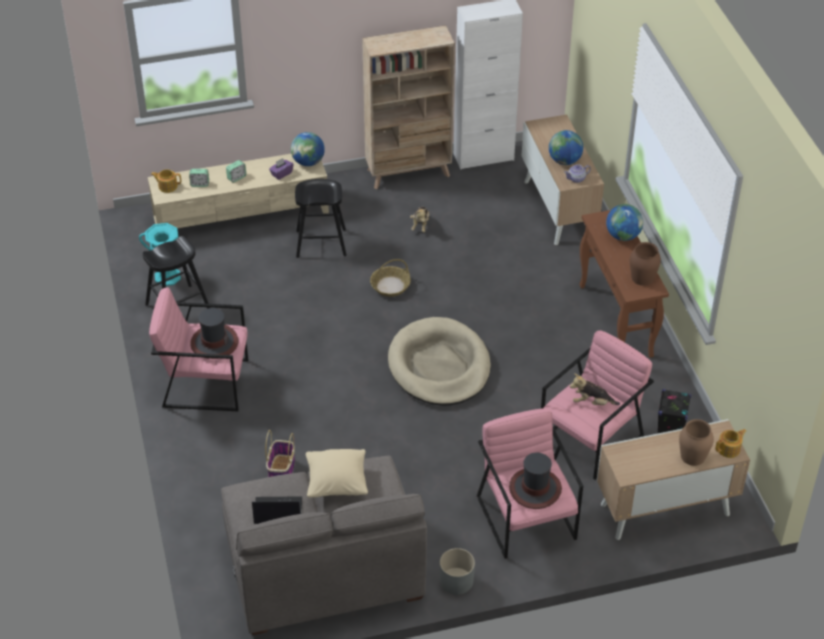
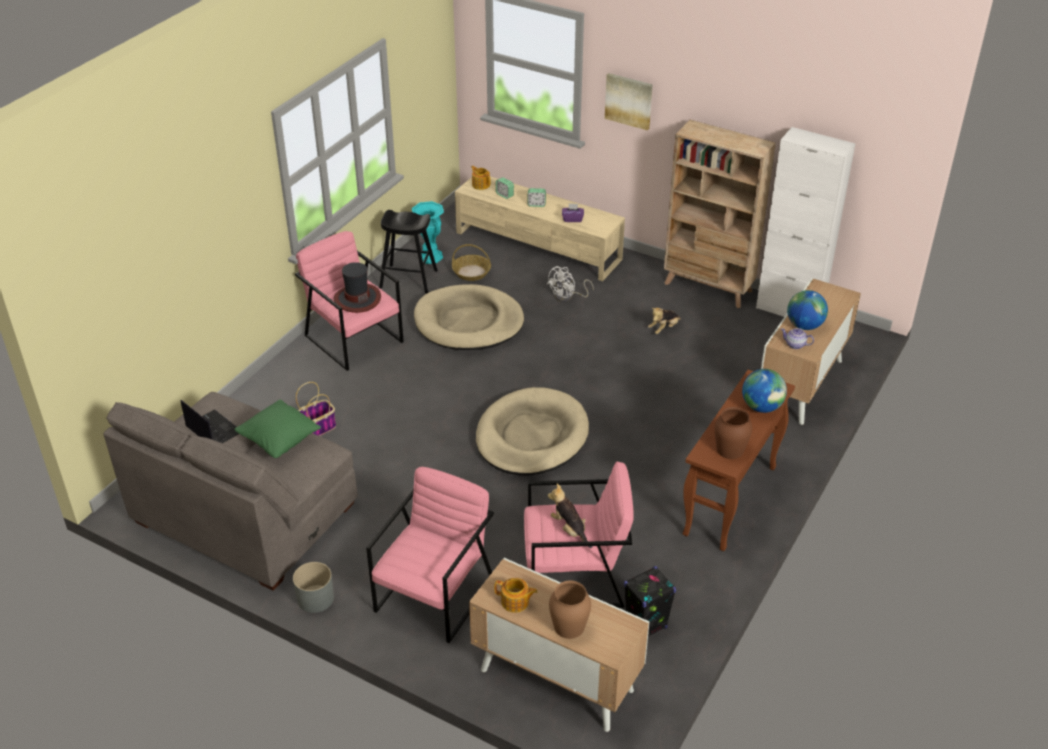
camera: 45 degrees right, 5 degrees down
globe [291,132,325,166] -> none
black stool [295,179,347,258] -> white fan [547,266,594,302]
beige pillow [306,449,368,497] -> green pillow [235,400,321,458]
basket [370,259,411,297] -> basket moved to [452,244,491,281]
hat [509,453,562,509] -> none
teapot [715,429,746,458] -> teapot moved to [494,578,538,613]
none -> beige dog bed [414,284,524,350]
none -> picture [605,73,653,130]

